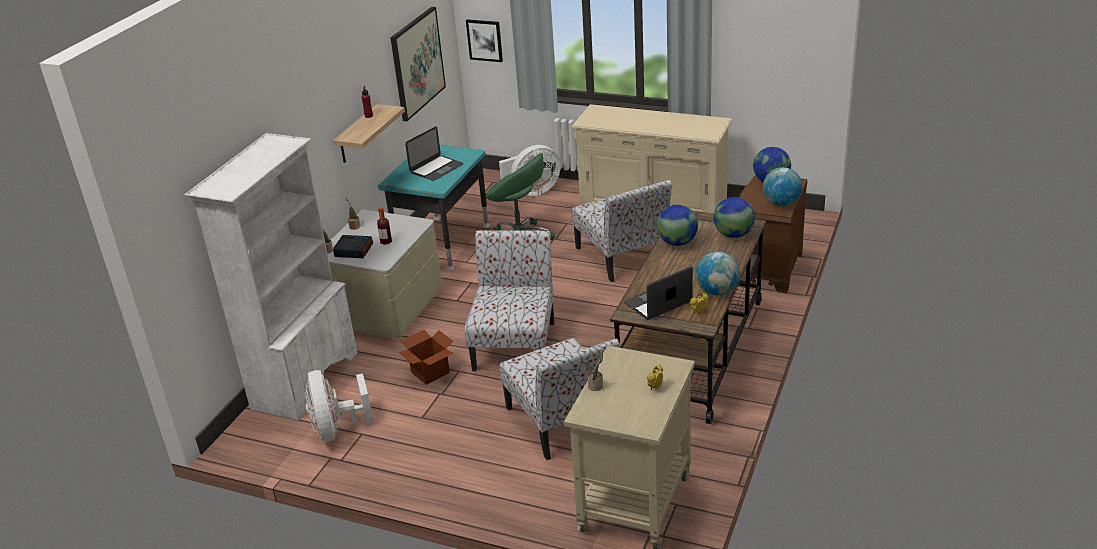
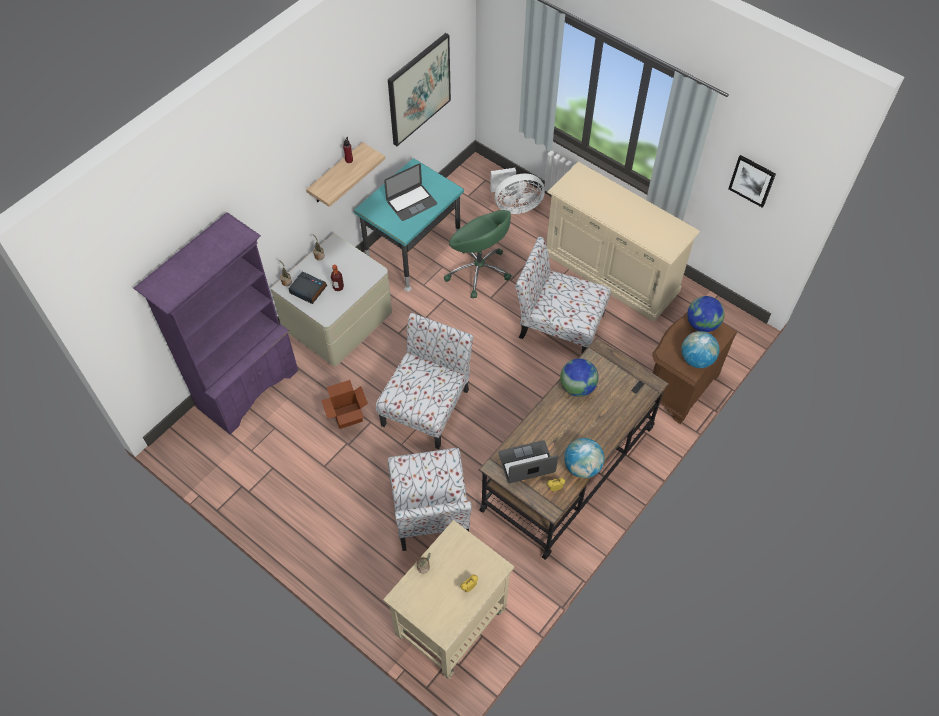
camera: 15 degrees right, 25 degrees up
white bookcase [185,133,357,420] -> purple bookcase [133,212,298,434]
white fan [305,370,374,442] -> none
picture [466,19,503,62] -> picture moved to [728,155,776,208]
chair [572,180,672,282] -> chair turned 120 degrees clockwise [515,237,611,353]
globe [714,197,755,238] -> none

